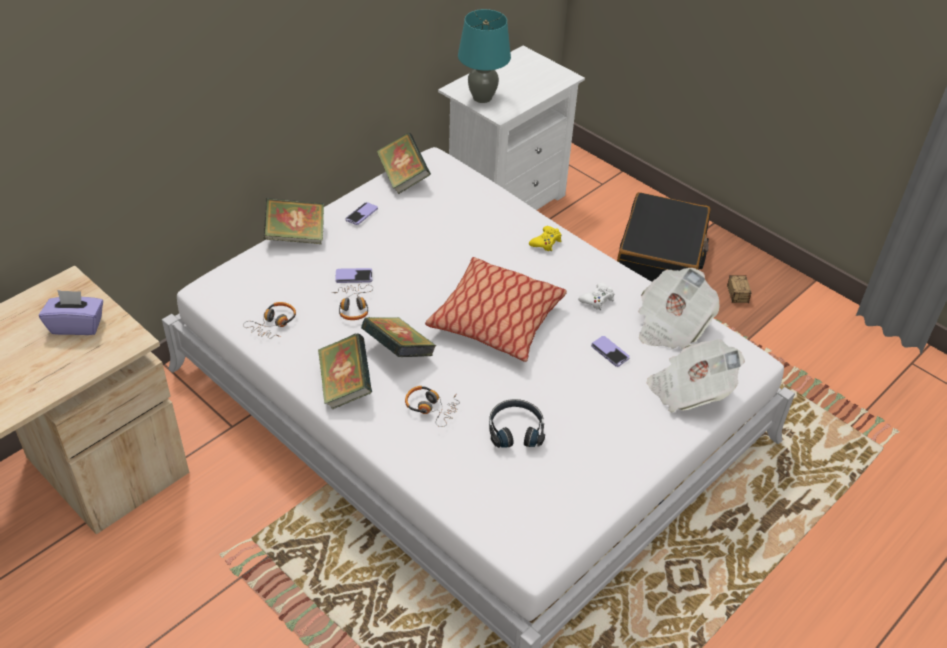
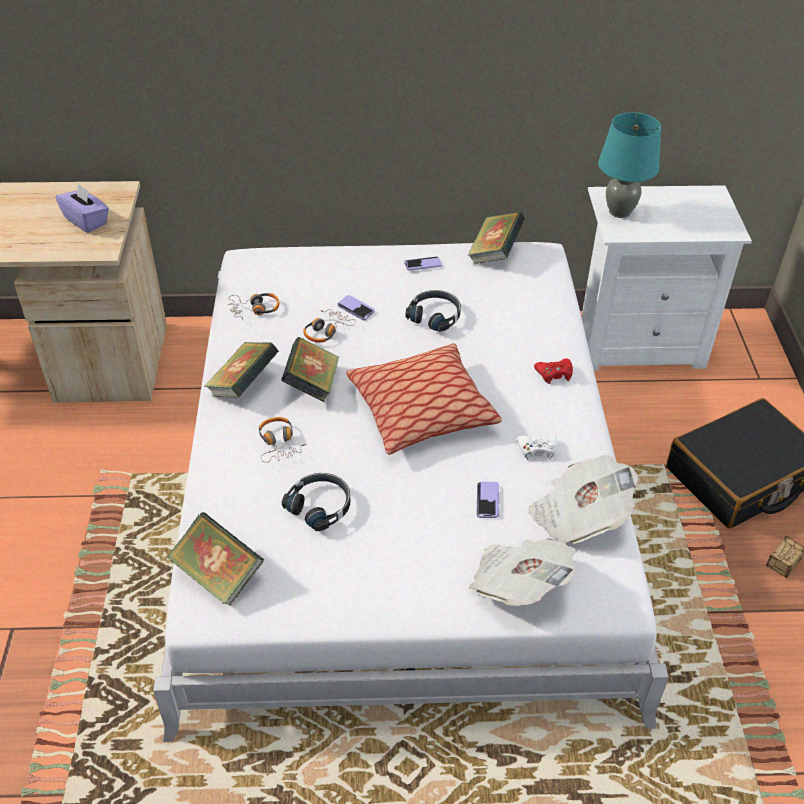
camera: 45 degrees right, 0 degrees up
book [264,198,324,244] -> book moved to [166,512,264,606]
yellow game controller [529,226,562,251] -> red game controller [534,359,573,384]
none -> black headphones [406,290,461,332]

